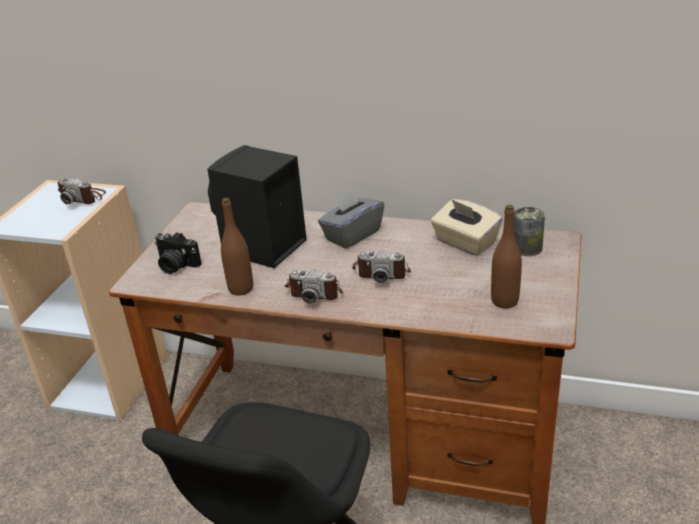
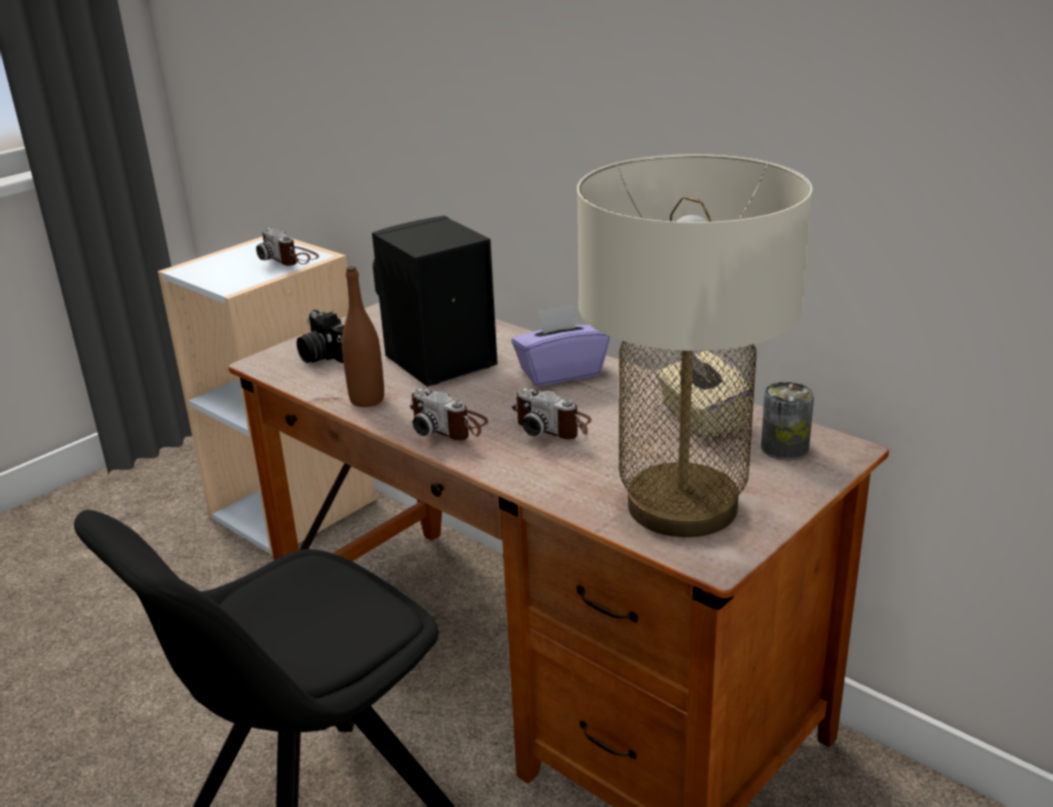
camera: 25 degrees right, 5 degrees down
grey tissue box [318,188,384,249] -> purple tissue box [511,304,610,386]
brown bottle [491,205,522,308] -> table lamp [577,154,813,537]

